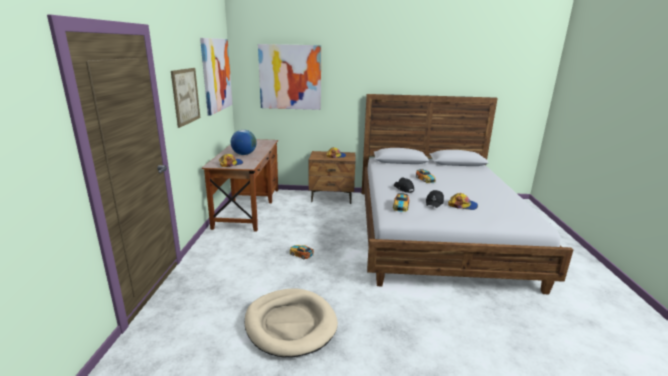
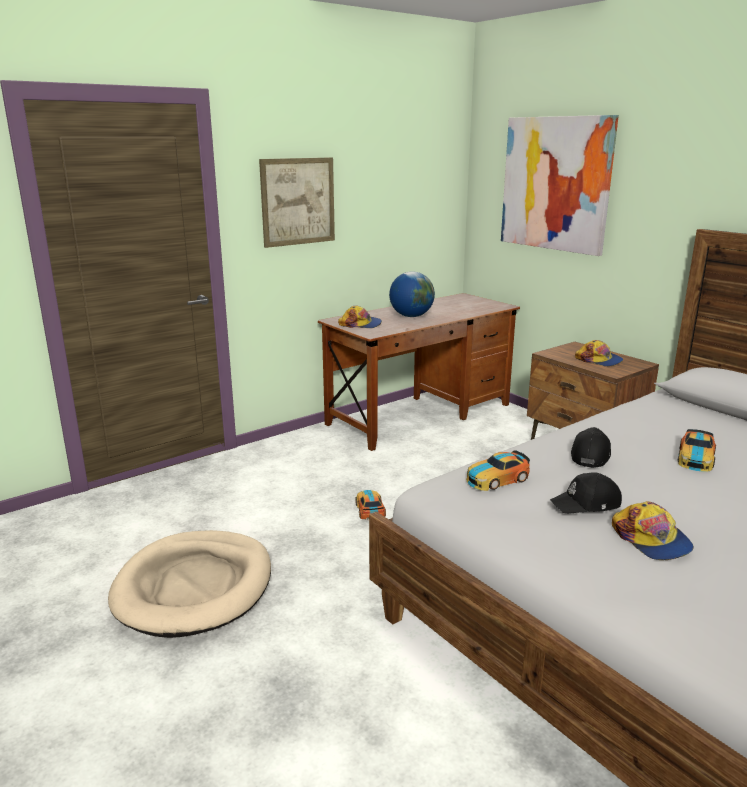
camera: 50 degrees right, 0 degrees up
picture [200,38,233,116] -> none

